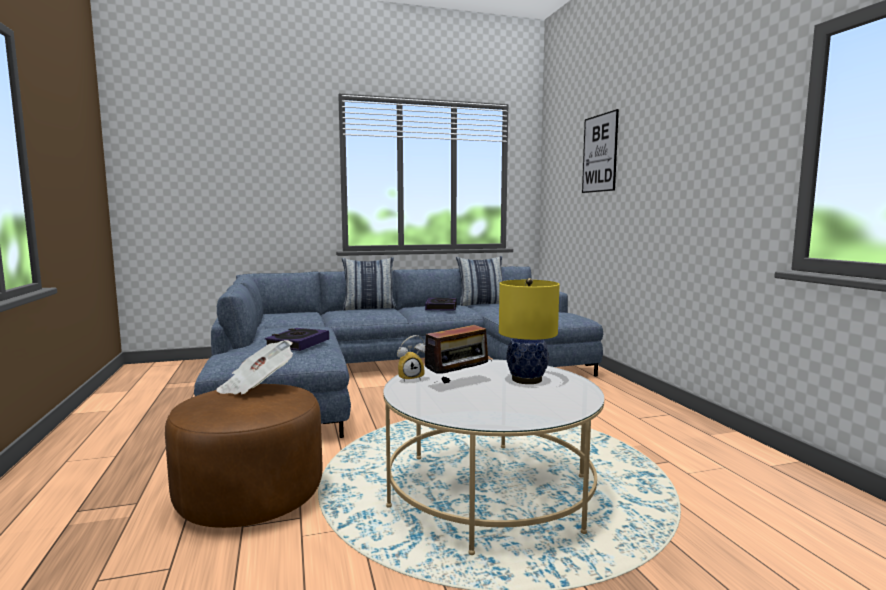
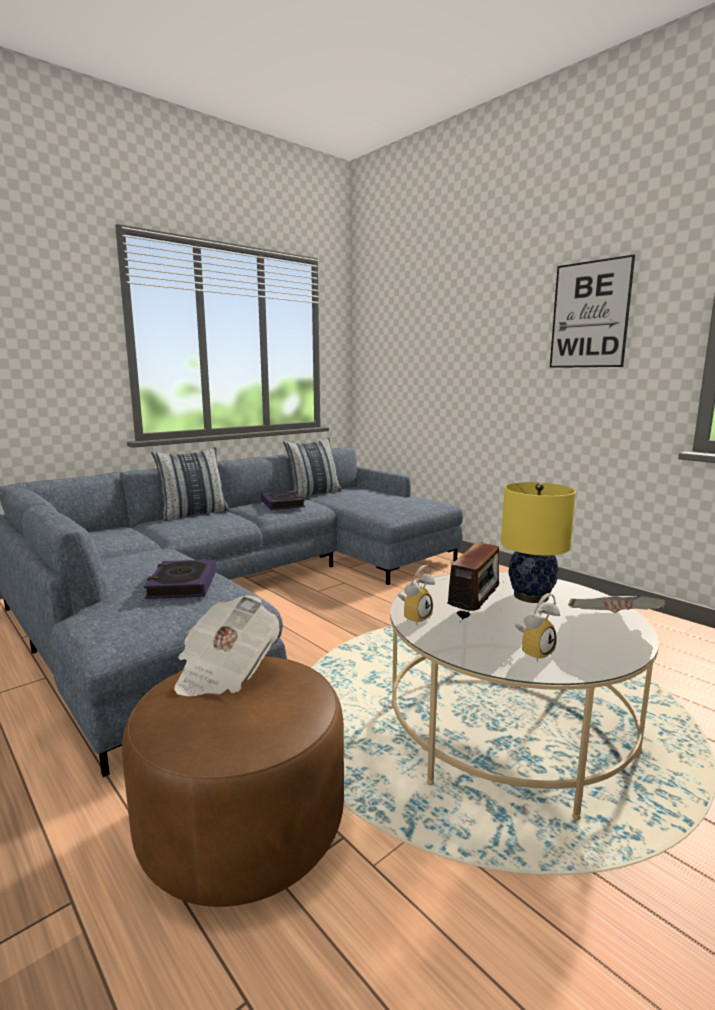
camera: 25 degrees left, 5 degrees up
picture [582,109,619,193] -> picture moved to [550,254,635,368]
none -> alarm clock [515,593,560,662]
none -> newspaper [568,596,665,613]

